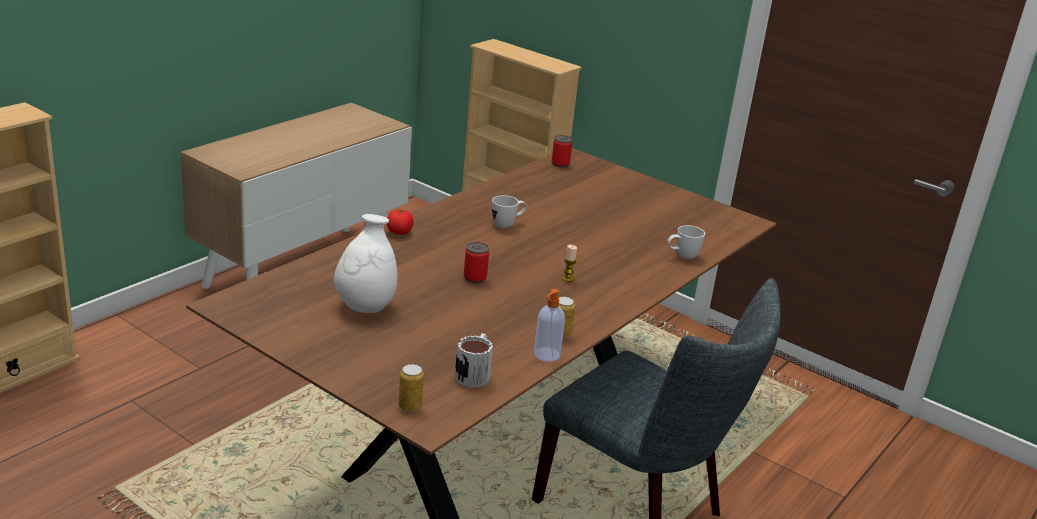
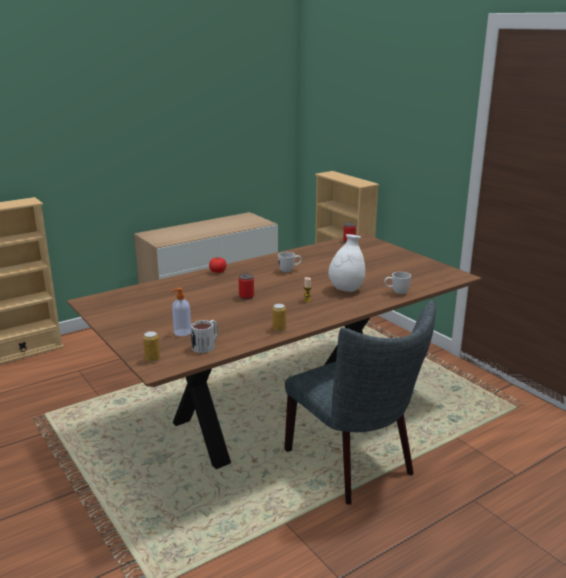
camera: 20 degrees right, 5 degrees down
white vase [334,214,398,313] -> white vase moved to [328,234,365,292]
soap dispenser [534,289,565,362] -> soap dispenser moved to [171,288,191,336]

